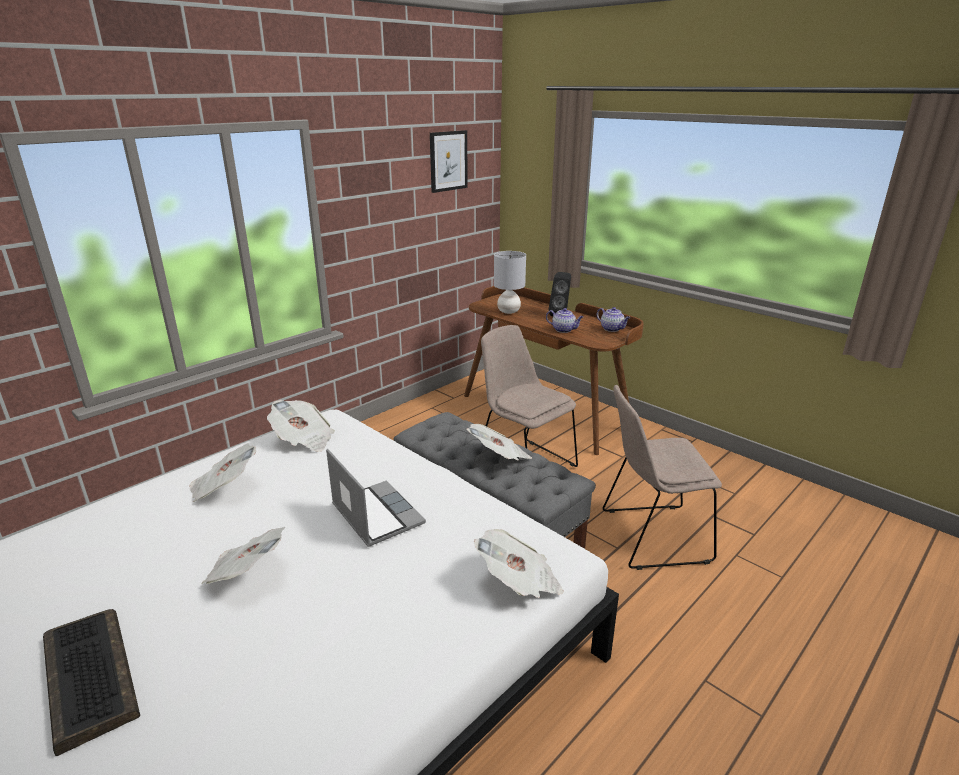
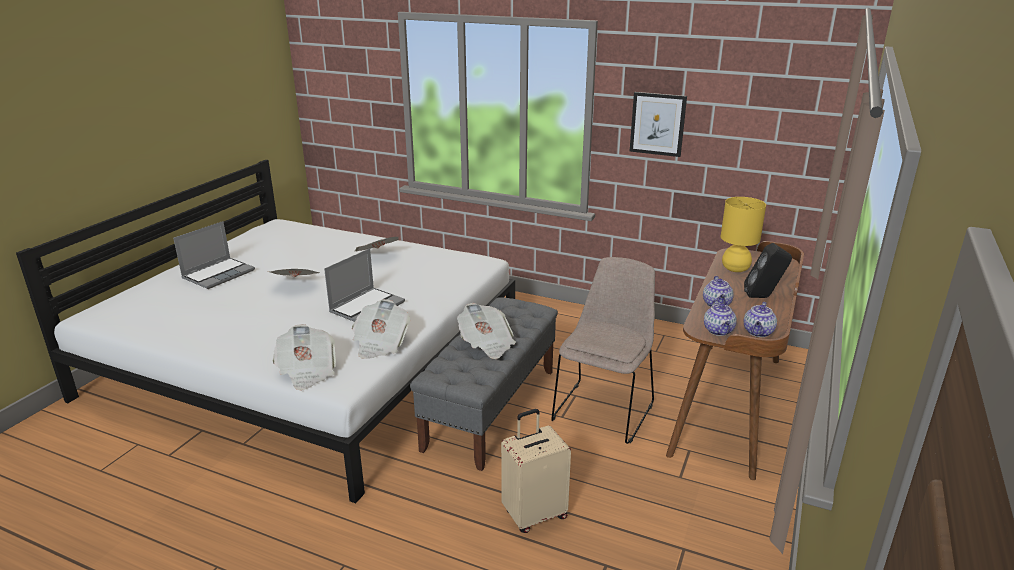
camera: 70 degrees right, 0 degrees up
keyboard [43,609,140,756] -> laptop [173,221,255,289]
newspaper [267,400,335,452] -> newspaper moved to [352,299,410,359]
picture [430,130,468,193] -> picture moved to [630,92,687,157]
grey table lamp [494,251,526,314] -> yellow table lamp [720,197,766,272]
beige chair [603,385,722,570] -> beige suitcase [501,409,571,533]
none -> teapot [704,300,737,336]

